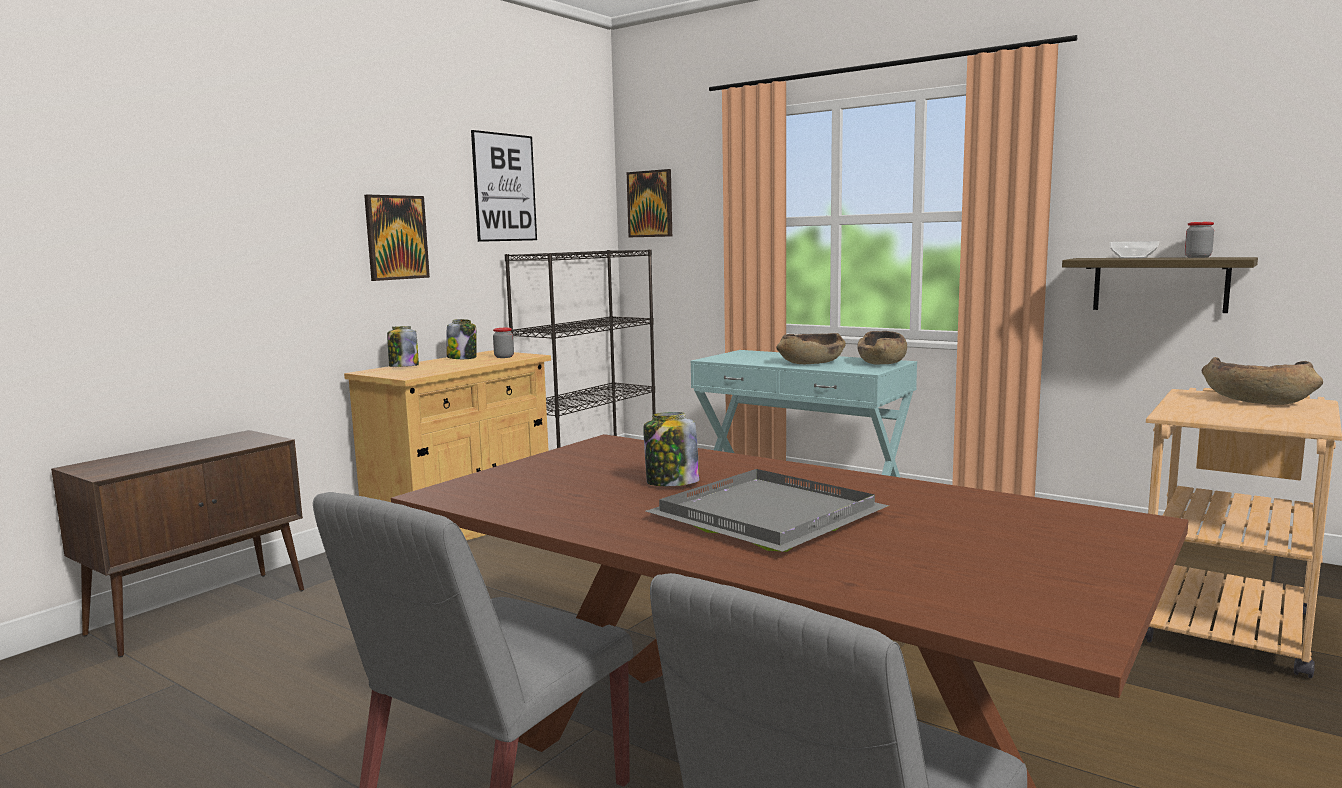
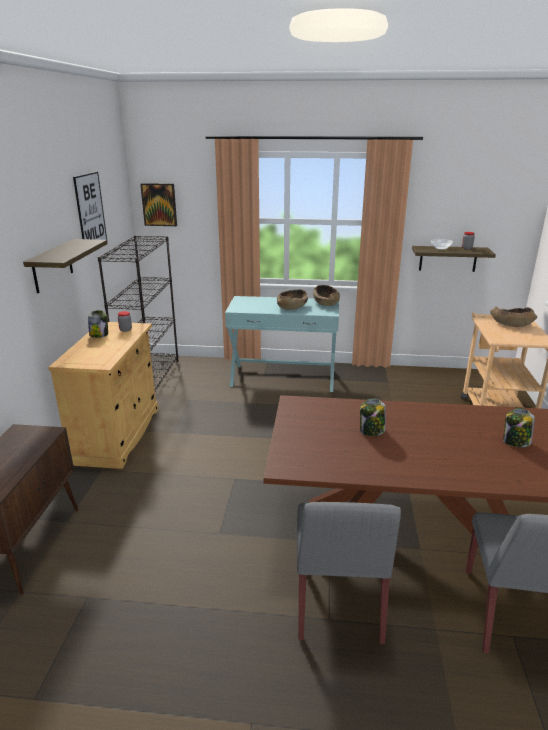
camera: 30 degrees left, 15 degrees up
picture [364,195,430,281] -> shelf [23,239,108,293]
jar [387,326,419,367] -> jar moved to [503,408,535,447]
grey tray [646,469,889,552] -> none

